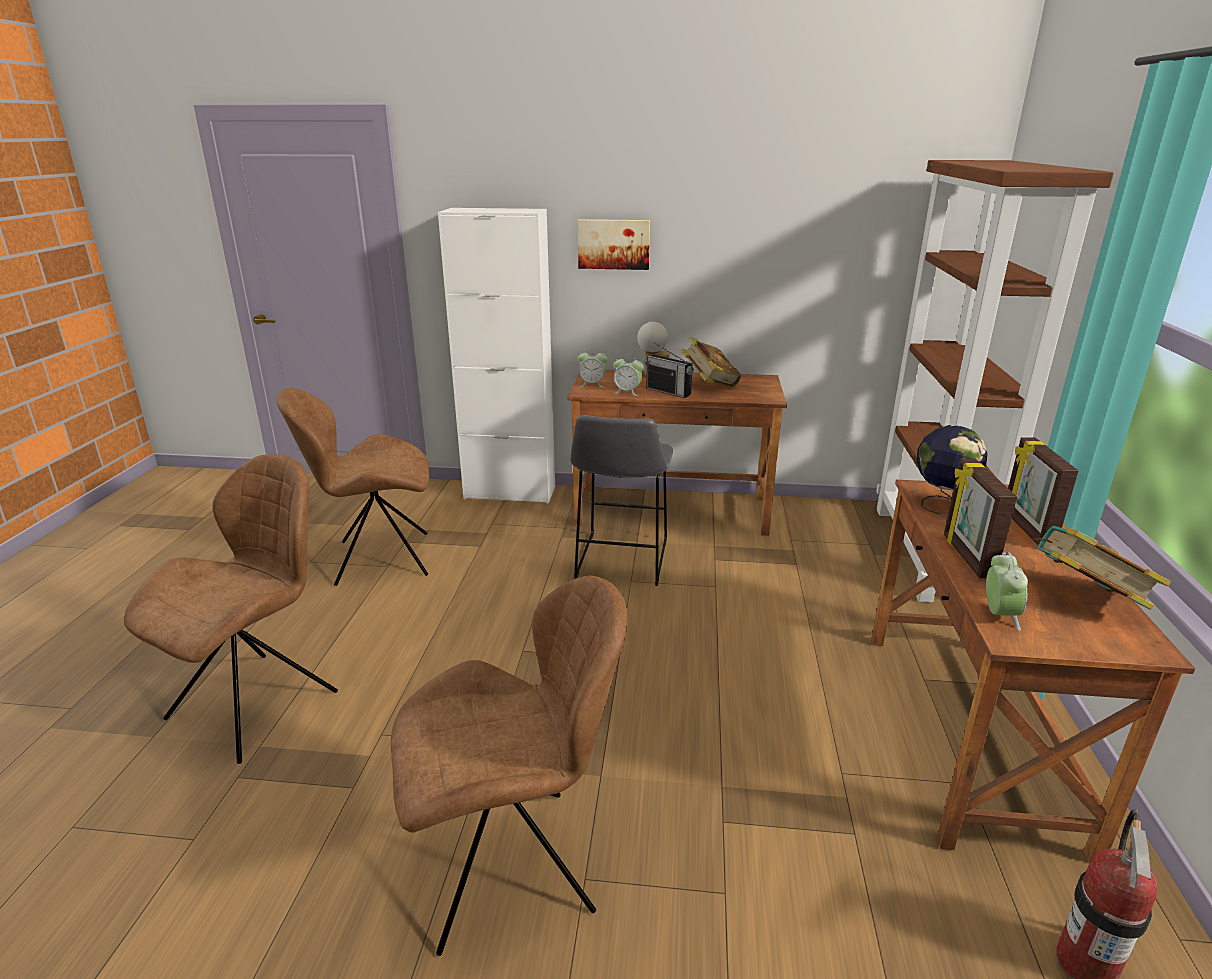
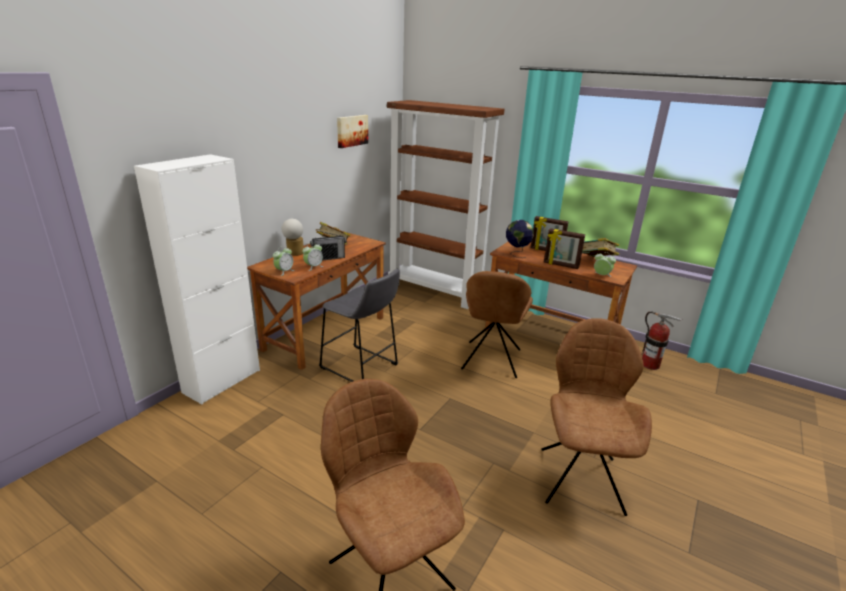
camera: 65 degrees left, 0 degrees up
brown chair [276,388,429,586] -> brown chair moved to [461,271,533,378]
picture [578,219,650,270] -> picture moved to [337,115,368,148]

